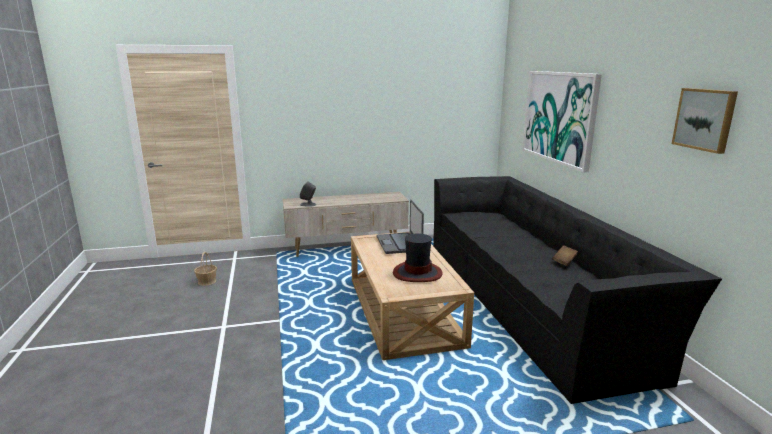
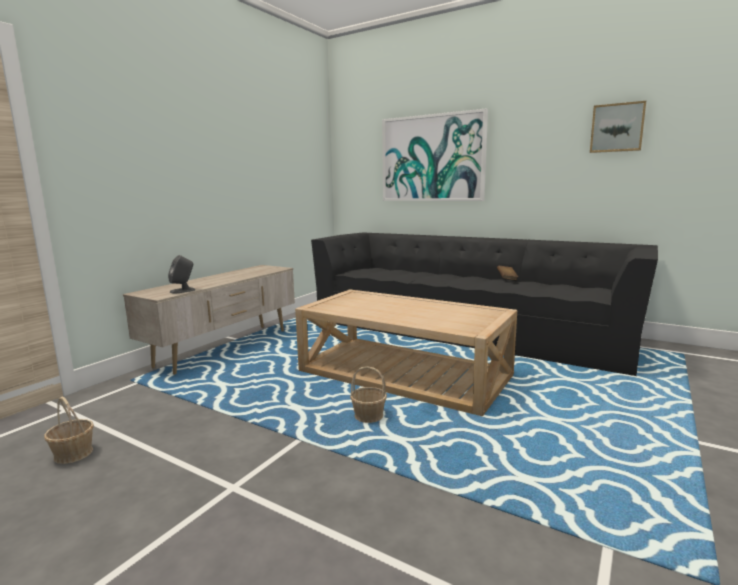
camera: 45 degrees left, 5 degrees down
laptop [377,200,424,254] -> none
hat [393,234,443,282] -> none
none -> basket [350,366,387,423]

